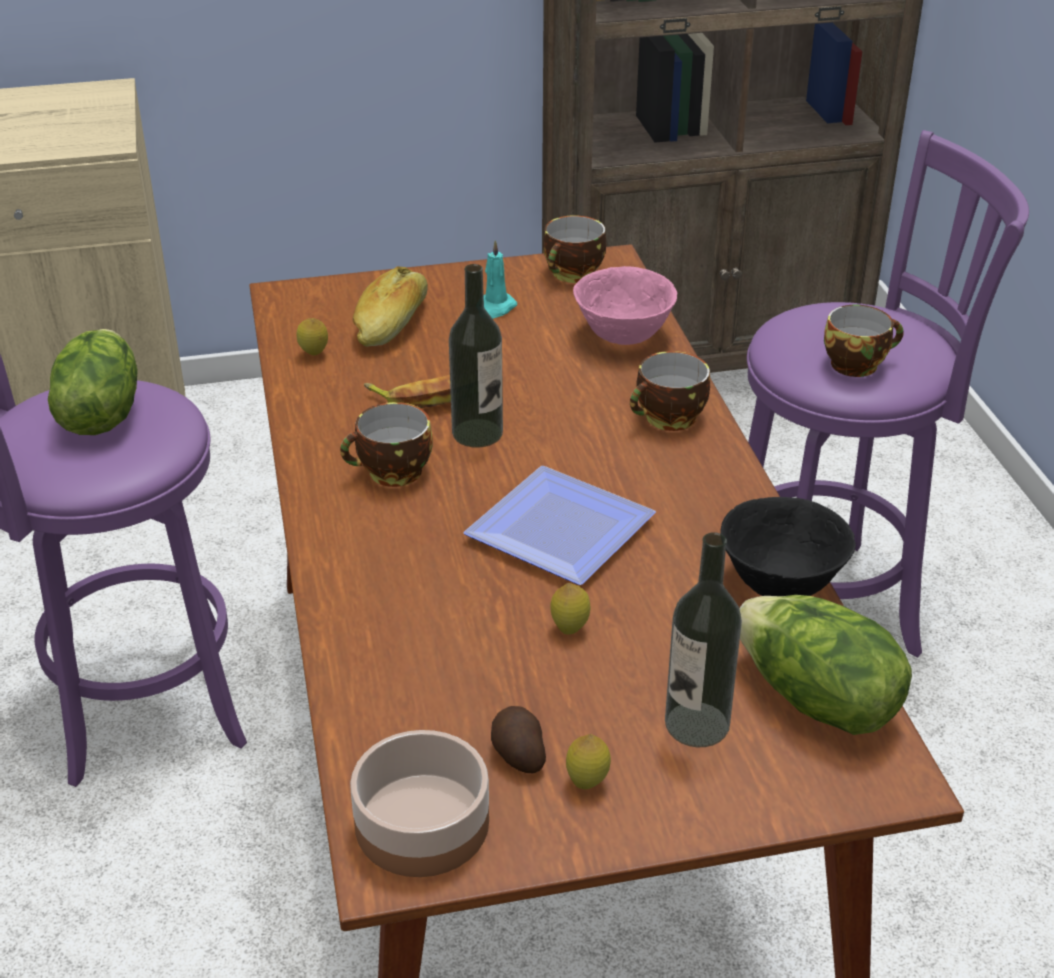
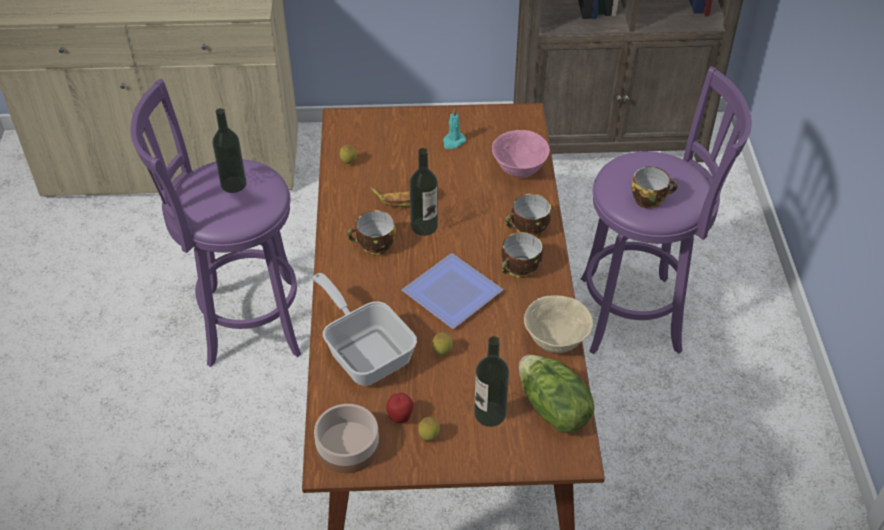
camera: 10 degrees right, 10 degrees up
lettuce [48,329,138,435] -> bottle [212,108,247,193]
bread [353,266,428,347] -> none
potato [491,706,546,773] -> apple [386,393,413,423]
cup [543,215,606,283] -> cup moved to [501,232,543,278]
black bowl [721,497,856,596] -> beige bowl [524,295,593,353]
none -> frying pan [313,273,417,386]

